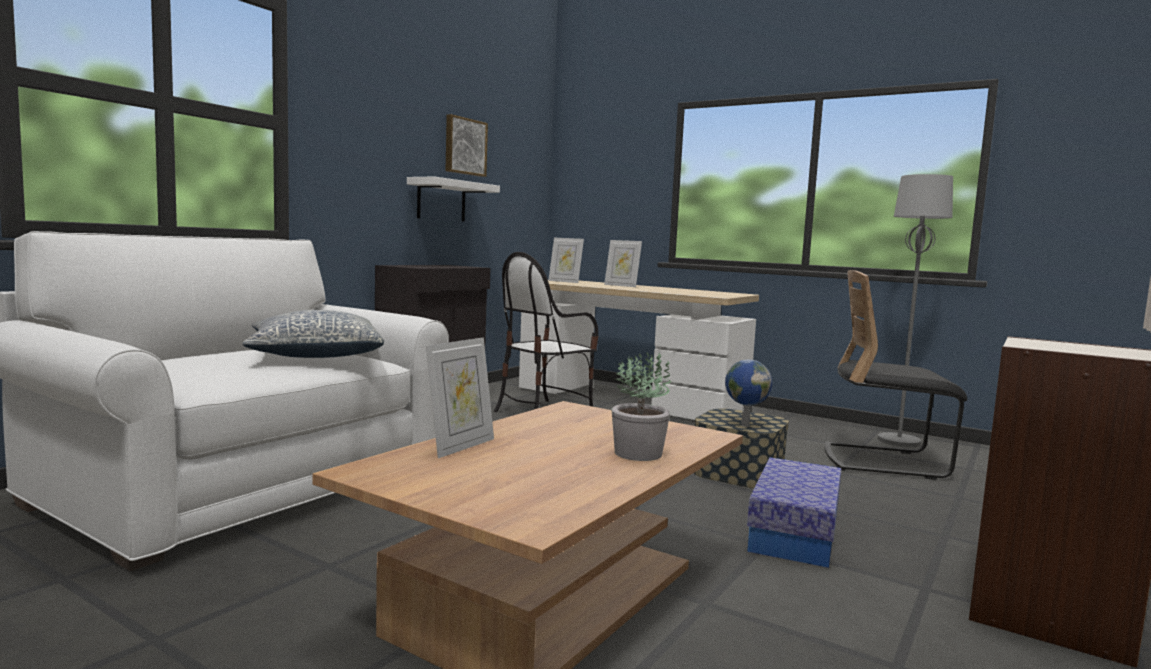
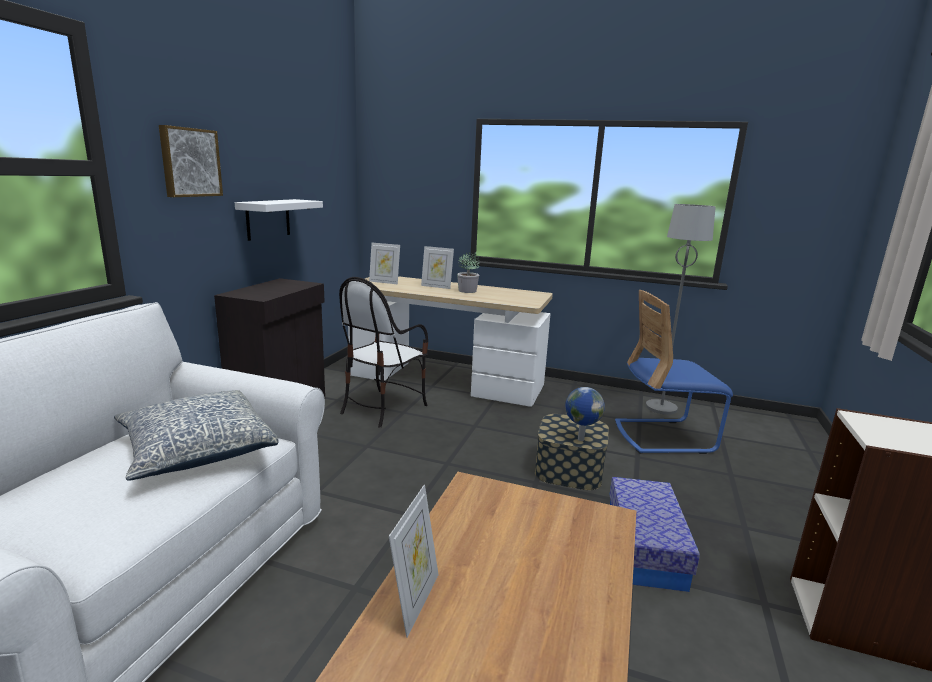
camera: 15 degrees left, 10 degrees up
picture [446,114,488,177] -> picture moved to [159,125,223,197]
potted plant [612,352,671,461] -> potted plant moved to [457,253,479,293]
black chair [825,270,968,480] -> blue chair [615,290,733,454]

